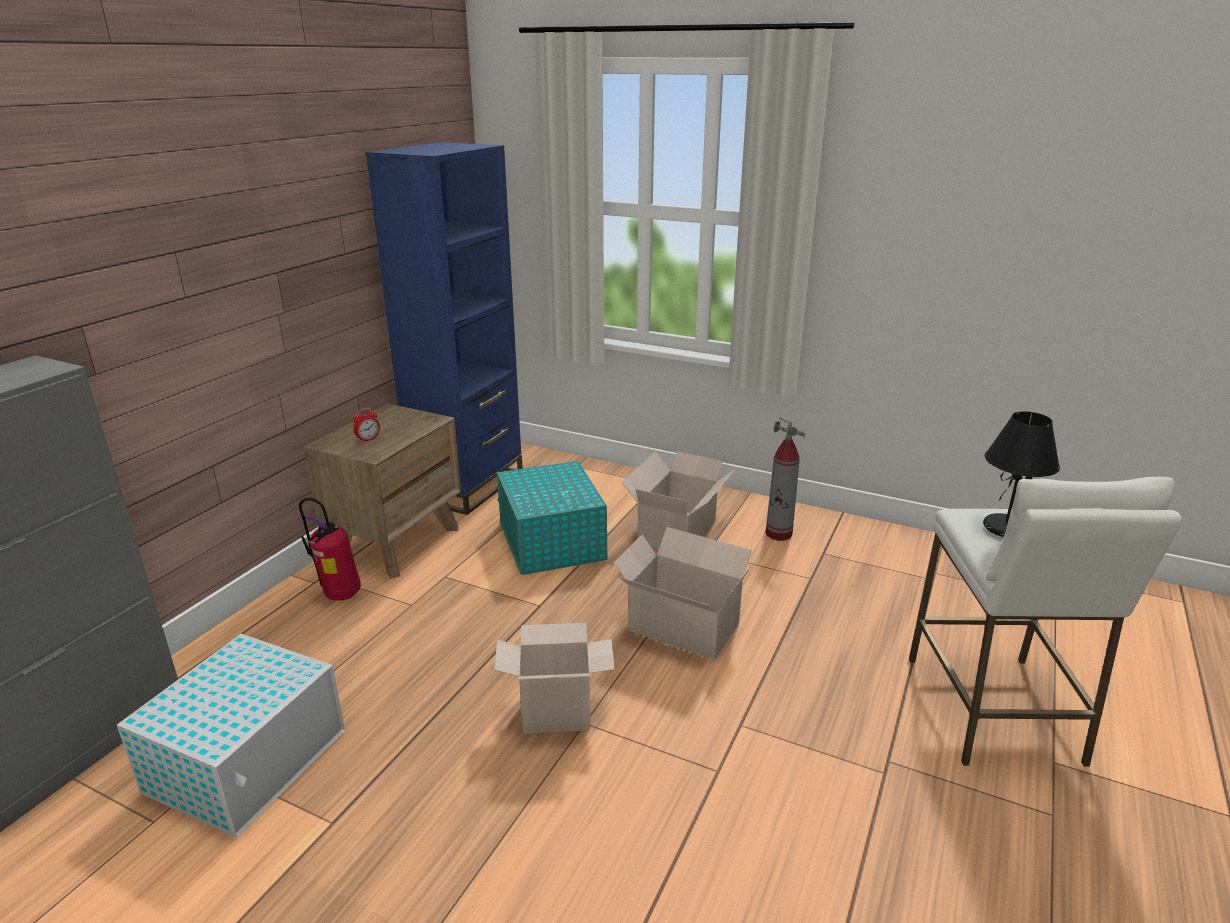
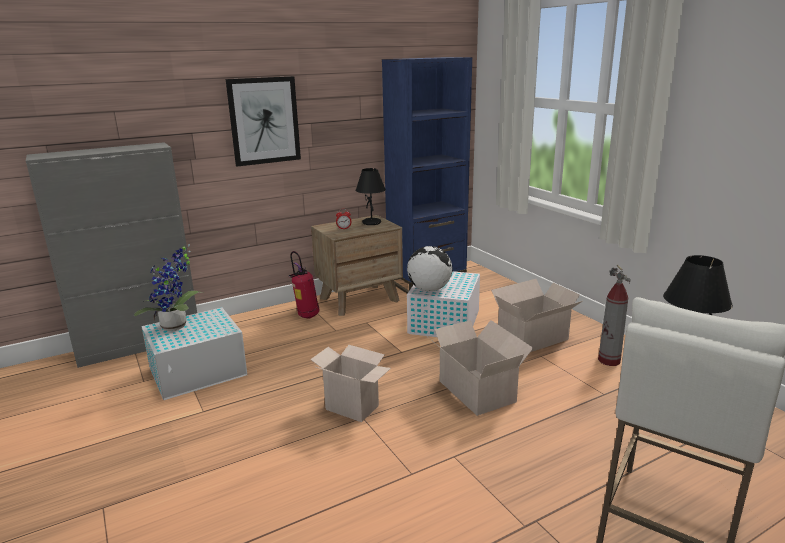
camera: 35 degrees right, 5 degrees down
turquoise storage box [497,461,607,575] -> white storage box [407,271,480,337]
none -> potted plant [134,244,203,331]
none -> picture [226,76,301,167]
none -> black table lamp [355,168,386,225]
none -> globe [407,246,452,291]

